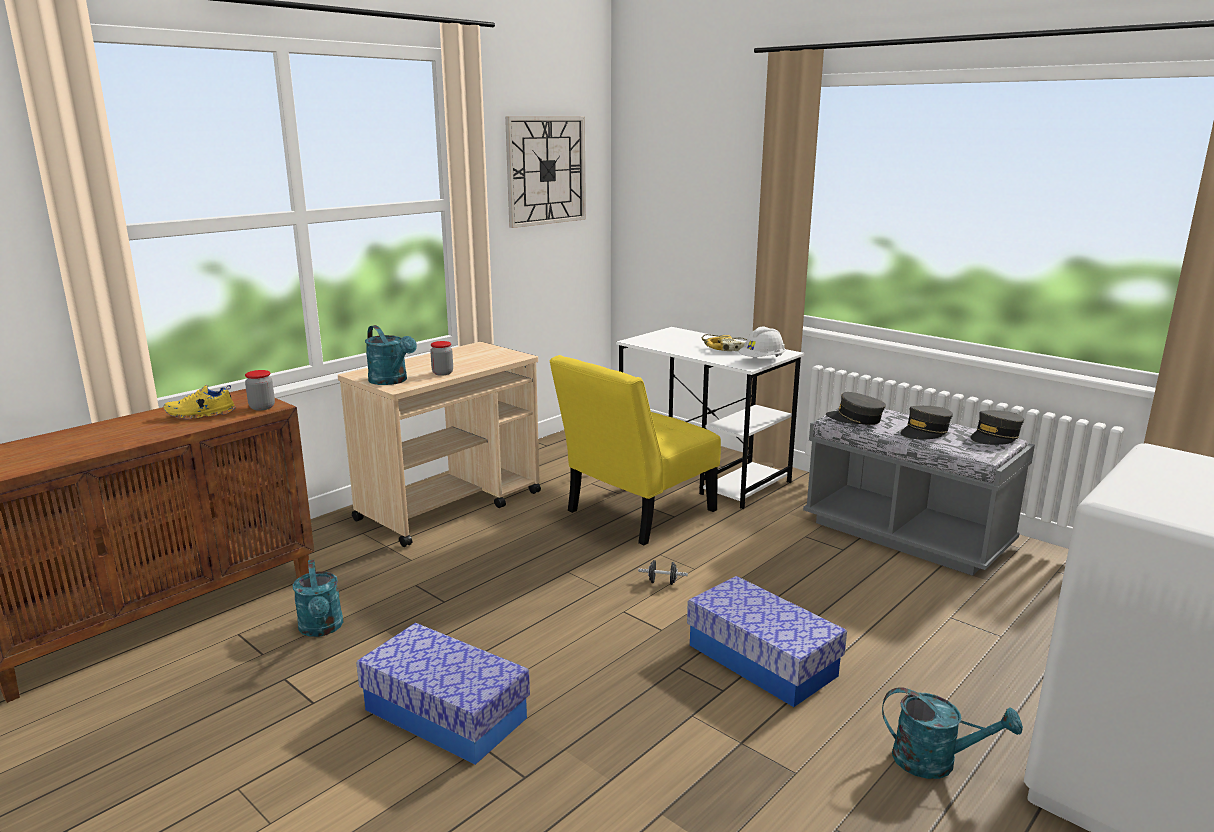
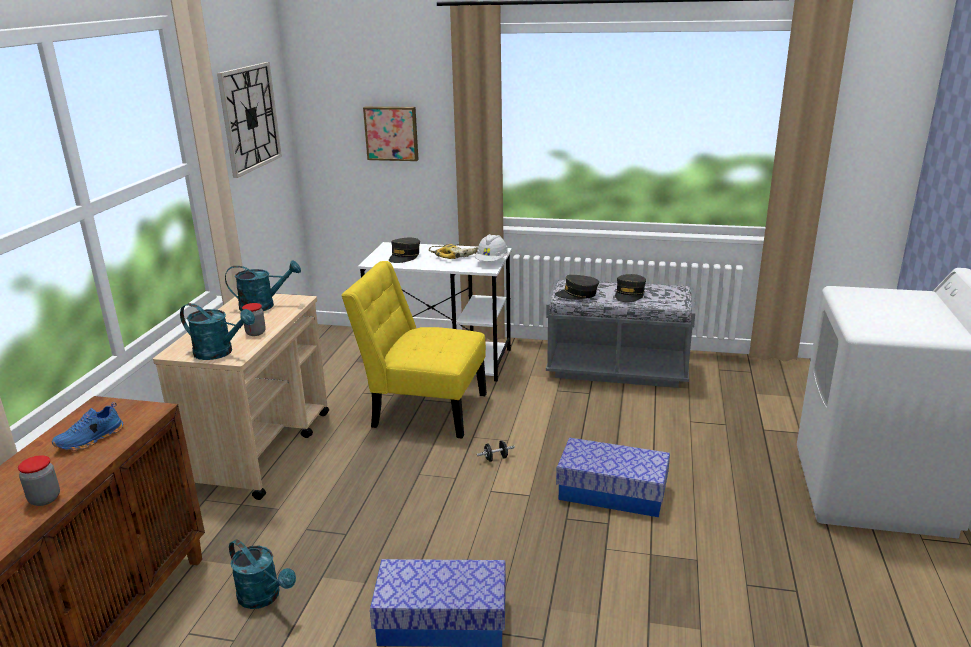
camera: 30 degrees left, 5 degrees up
yellow shoe [163,385,236,420] -> blue shoe [52,402,123,451]
jar [245,370,275,411] -> jar moved to [18,455,60,506]
yellow chair [549,355,721,546] -> yellow chair turned 90 degrees clockwise [341,261,487,439]
turquoise watering can [882,687,1023,779] -> turquoise watering can moved to [225,260,301,311]
grey cap [970,410,1024,445] -> grey cap moved to [389,238,420,263]
none -> picture [363,106,419,161]

